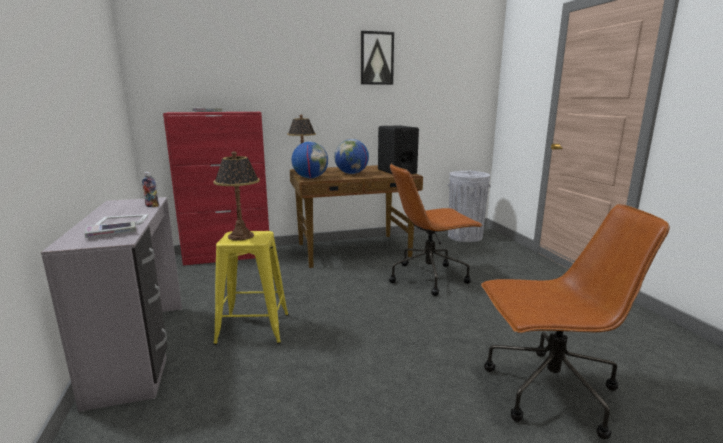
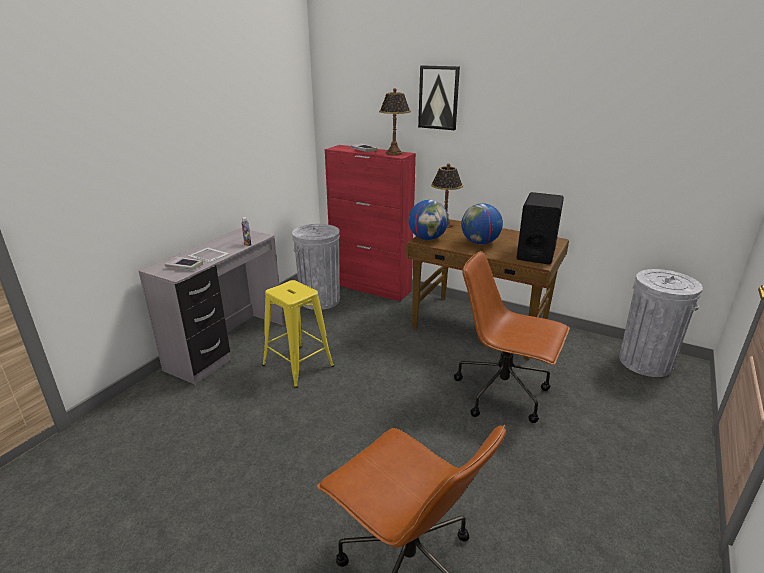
camera: 45 degrees right, 10 degrees up
table lamp [213,151,260,240] -> table lamp moved to [379,88,411,156]
picture [361,31,394,85] -> picture moved to [418,65,460,130]
none -> grey trash can [292,224,340,310]

